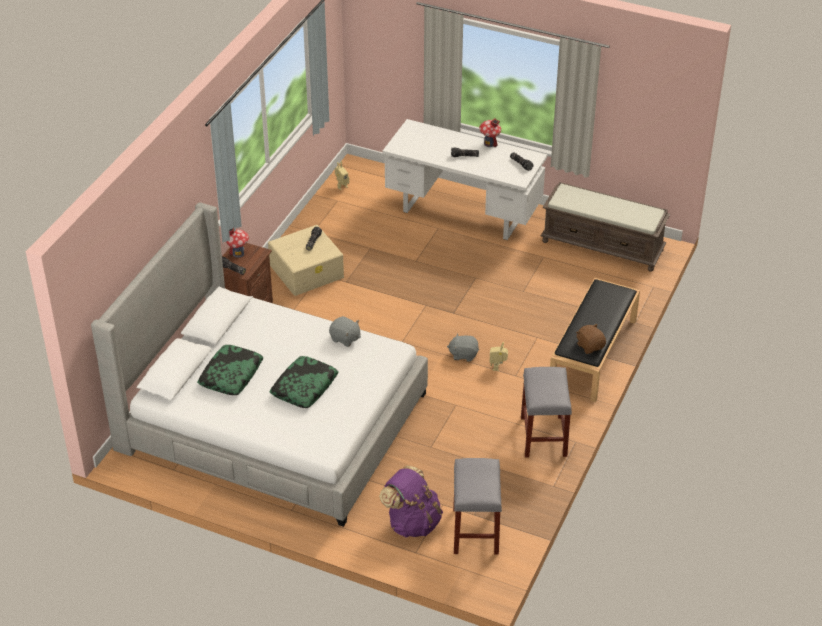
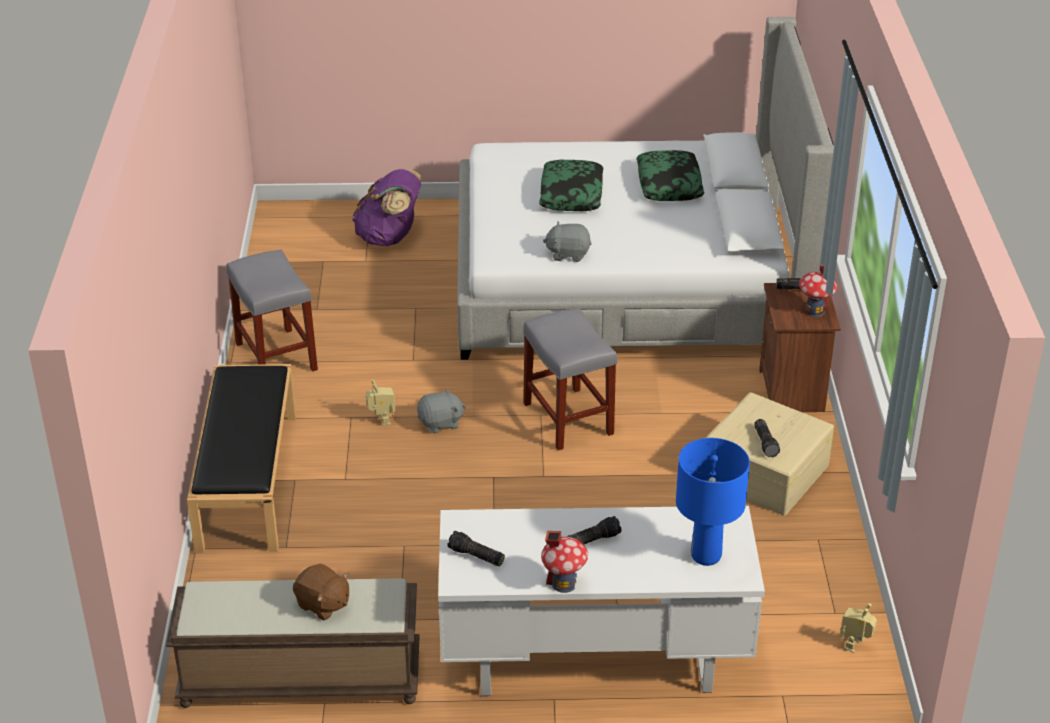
camera: 155 degrees right, 5 degrees down
grey stool [453,458,502,555] -> grey stool moved to [523,308,617,450]
brown plush toy [576,324,606,354] -> brown plush toy moved to [293,563,349,620]
none -> blue table lamp [676,438,750,566]

